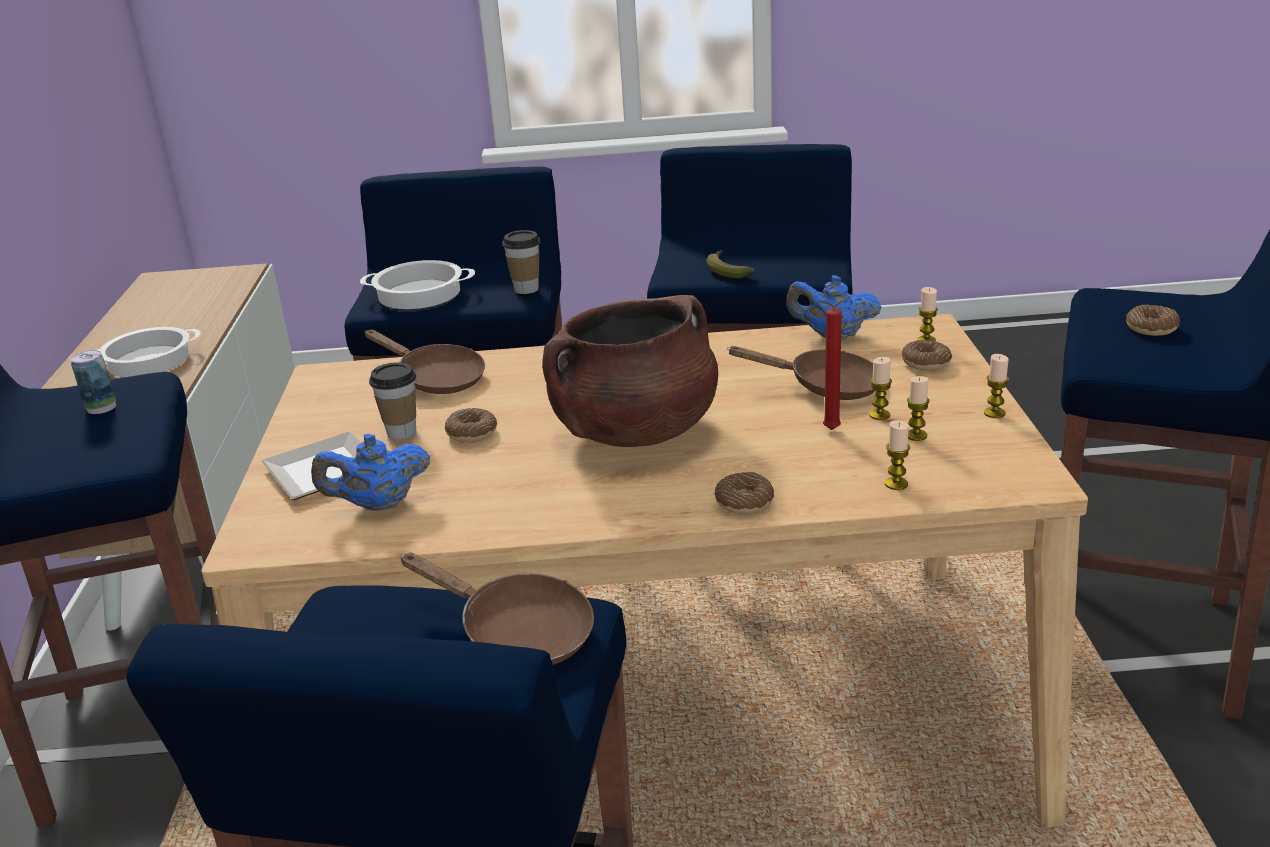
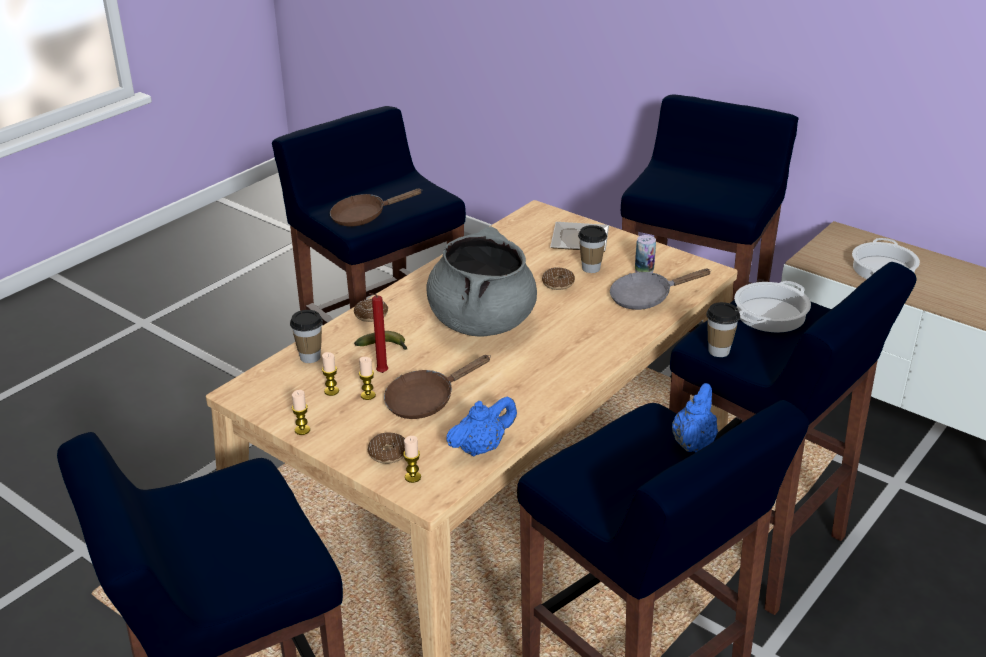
camera: 130 degrees right, 5 degrees up
can [70,350,116,414] -> can moved to [635,235,656,273]
blue teapot [311,434,430,511] -> blue teapot moved to [672,383,718,452]
brown frying pan [365,330,485,394] -> grey frying pan [610,268,712,310]
brown cooking pot [542,295,718,447] -> grey cooking pot [427,226,537,336]
banana [706,250,755,278] -> banana moved to [354,331,408,350]
candle [885,421,910,490] -> cup [290,310,323,363]
donut [1126,305,1180,336] -> none

